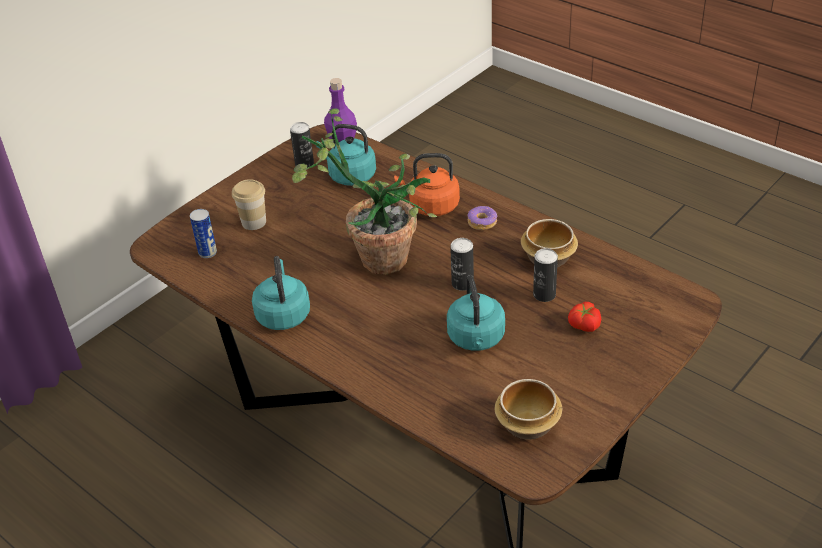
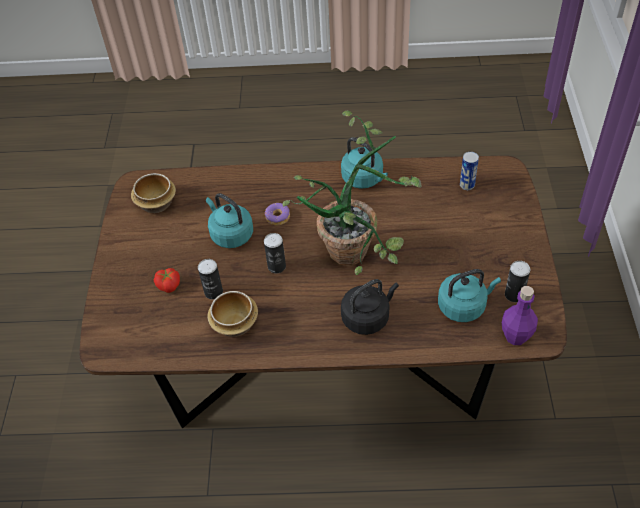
camera: 140 degrees right, 10 degrees up
cup [232,179,266,230] -> none
orange kettle [394,153,460,216] -> black kettle [341,279,399,335]
donut [468,206,498,230] -> donut moved to [265,203,290,225]

